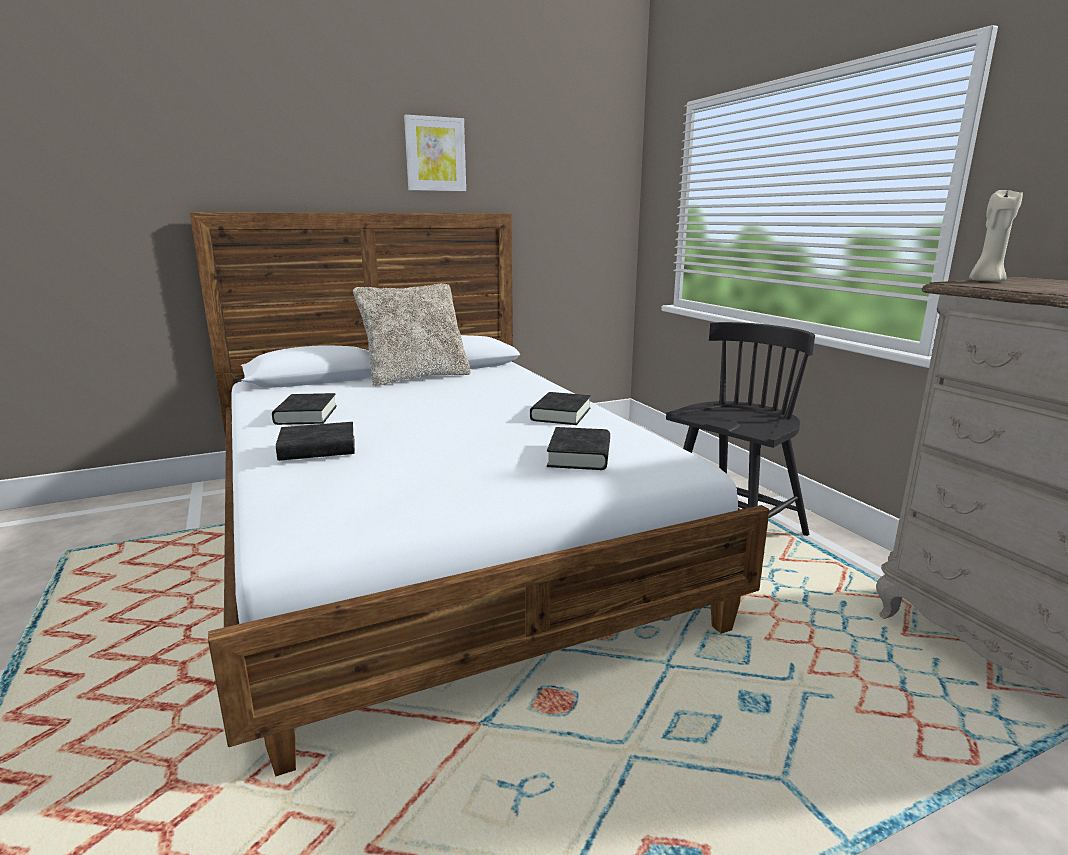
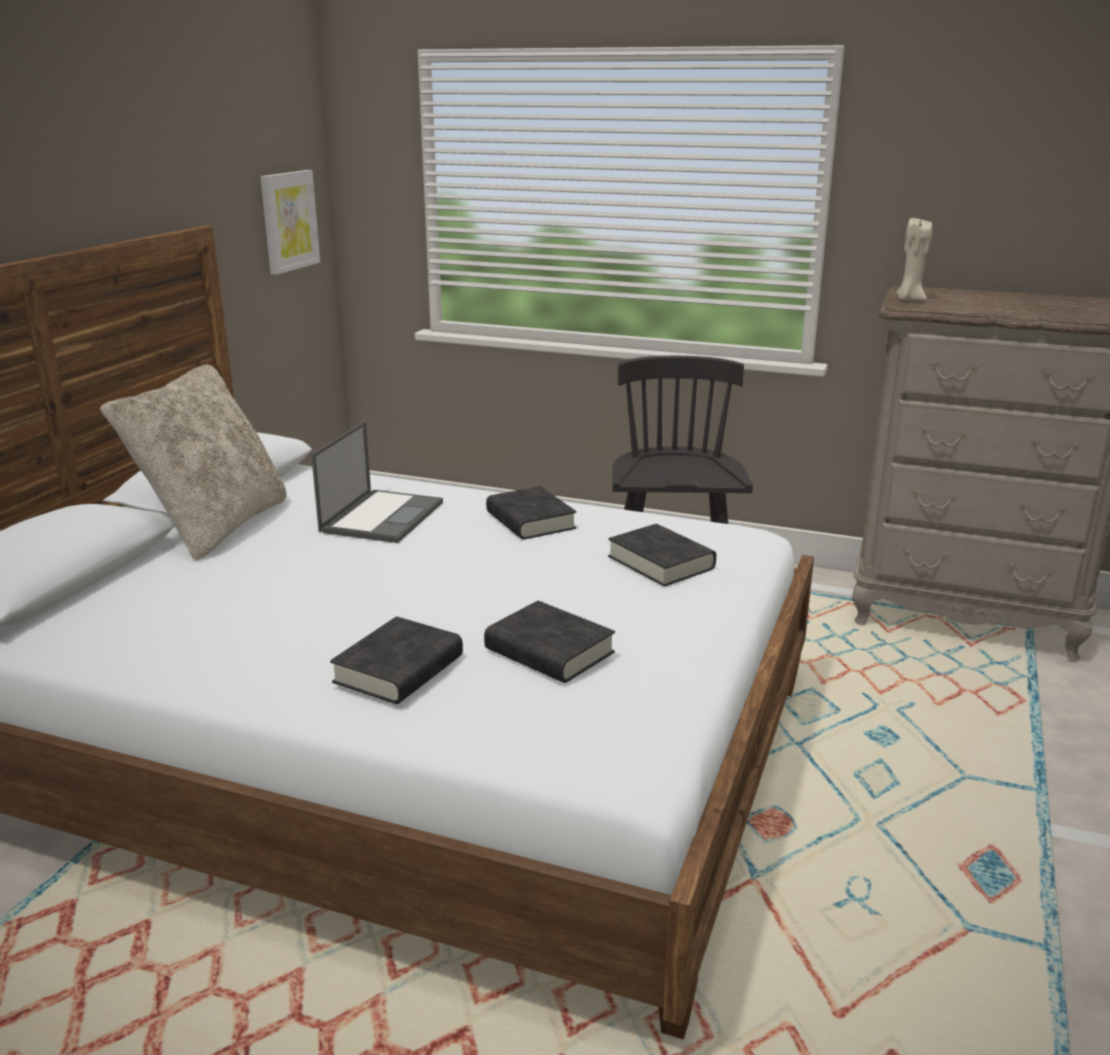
camera: 45 degrees left, 5 degrees up
black book [272,393,337,425] -> black book moved to [484,601,615,683]
picture [404,115,466,191] -> picture moved to [260,170,320,275]
none -> laptop [311,421,443,543]

